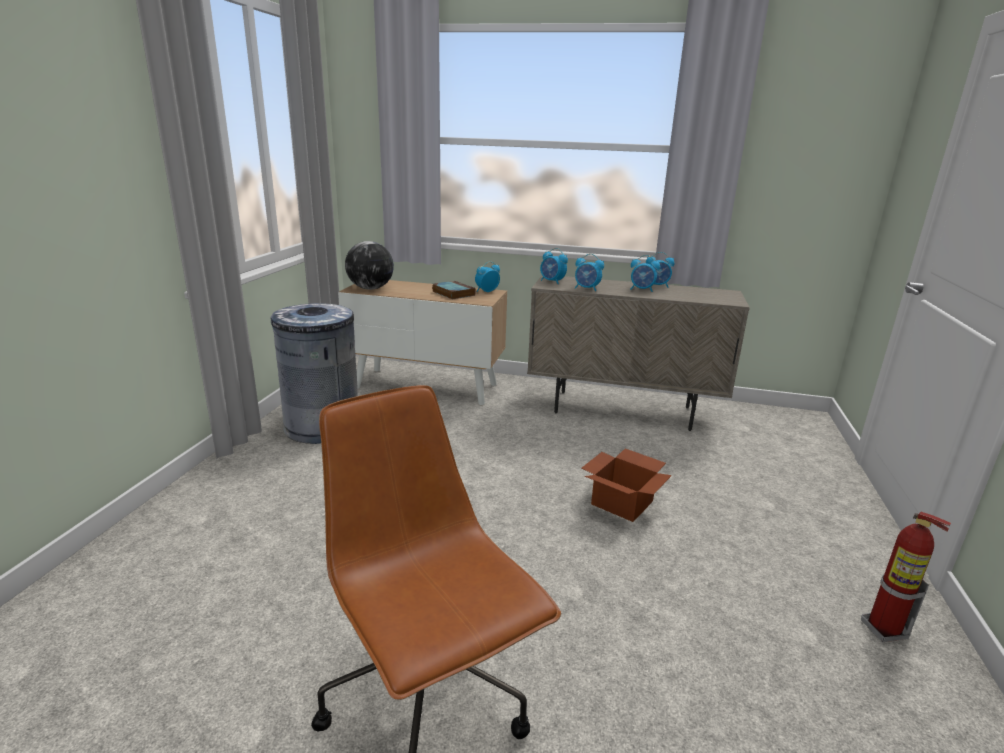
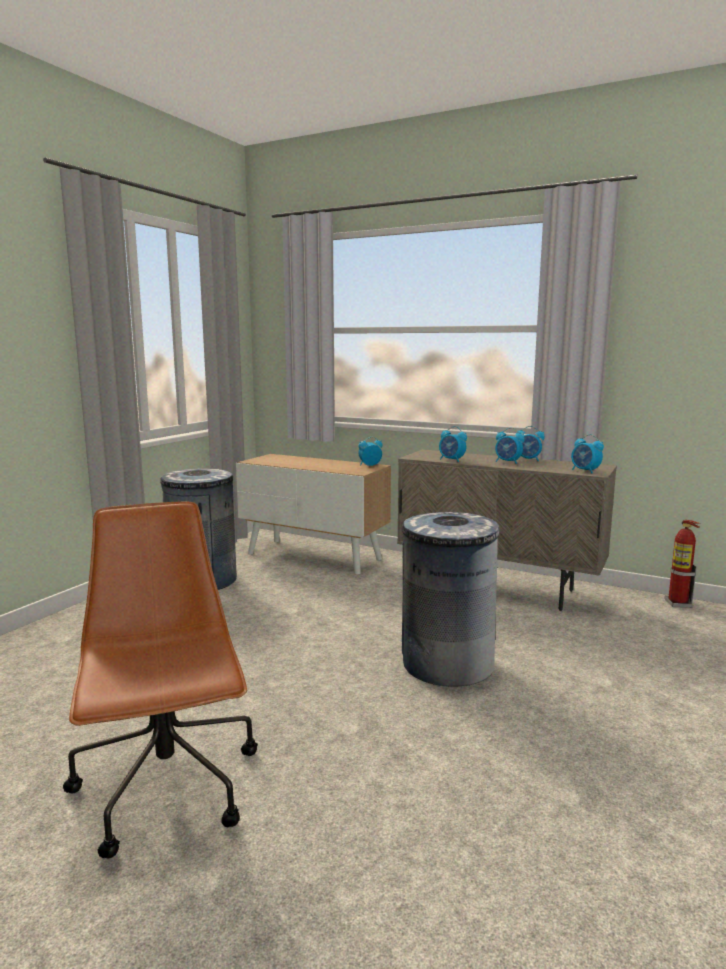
camera: 15 degrees right, 10 degrees down
globe [345,241,394,290] -> none
book [432,281,476,300] -> none
alarm clock [540,248,568,284] -> alarm clock moved to [571,434,604,473]
cardboard box [582,449,672,522] -> grey trash can [402,512,500,686]
fire extinguisher [861,512,951,642] -> fire extinguisher moved to [665,520,700,608]

